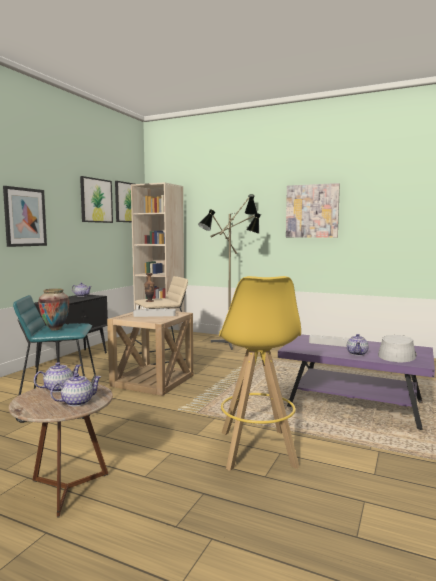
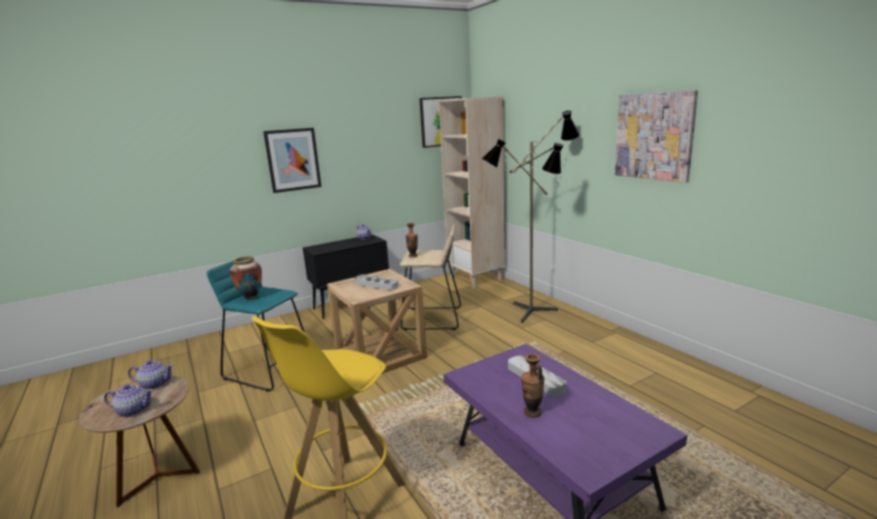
camera: 35 degrees right, 10 degrees up
picture [80,176,113,223] -> none
teapot [347,334,369,356] -> vase [521,354,544,418]
grey hat [378,335,416,362] -> none

